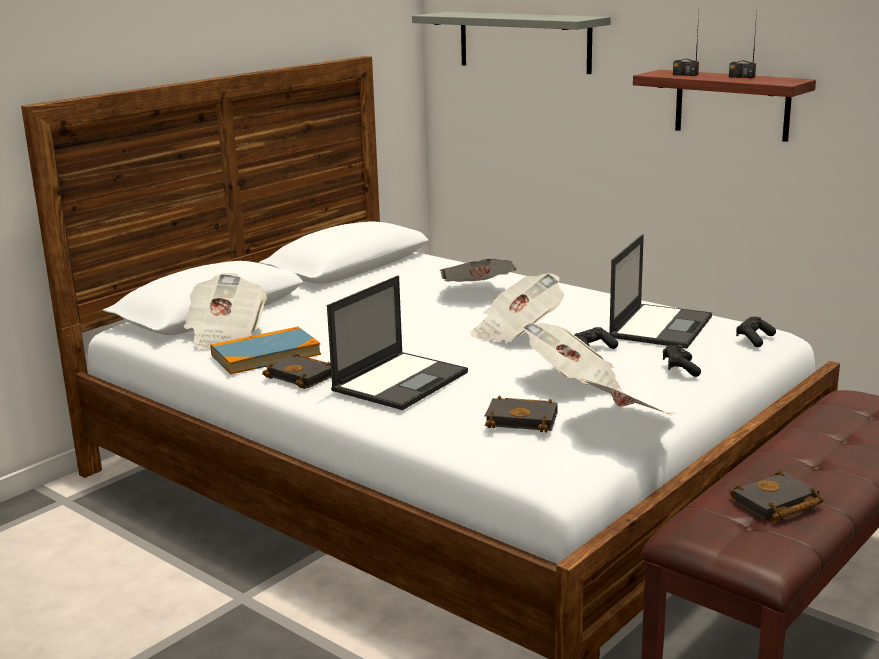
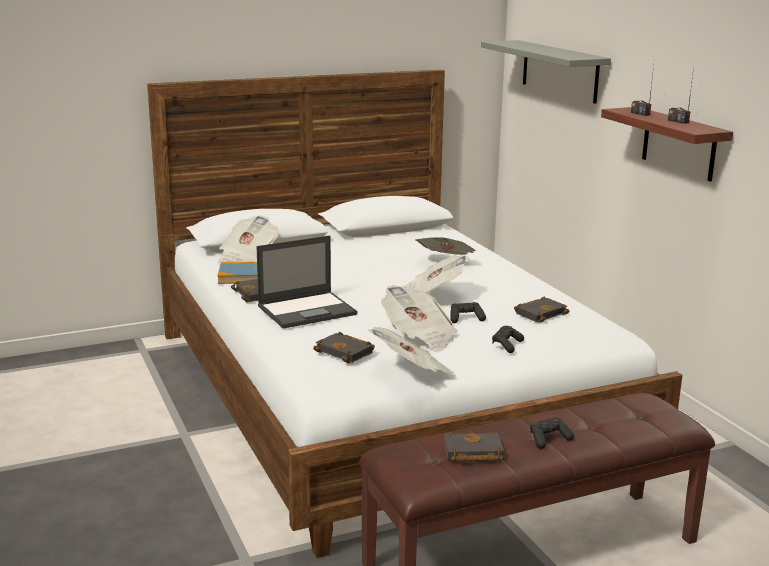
camera: 25 degrees right, 0 degrees up
laptop [609,234,712,348] -> black book [514,296,569,323]
black game controller [736,316,776,347] -> black game controller moved to [530,417,574,449]

